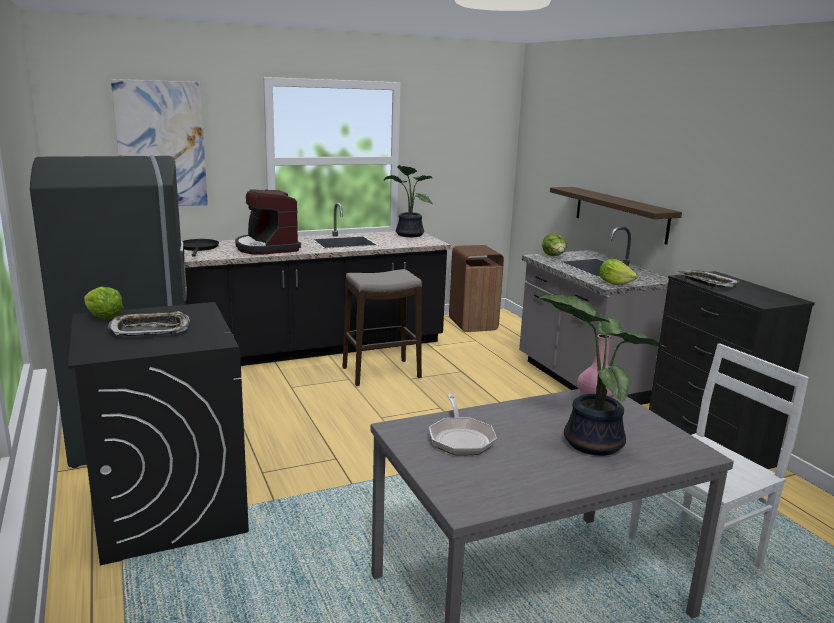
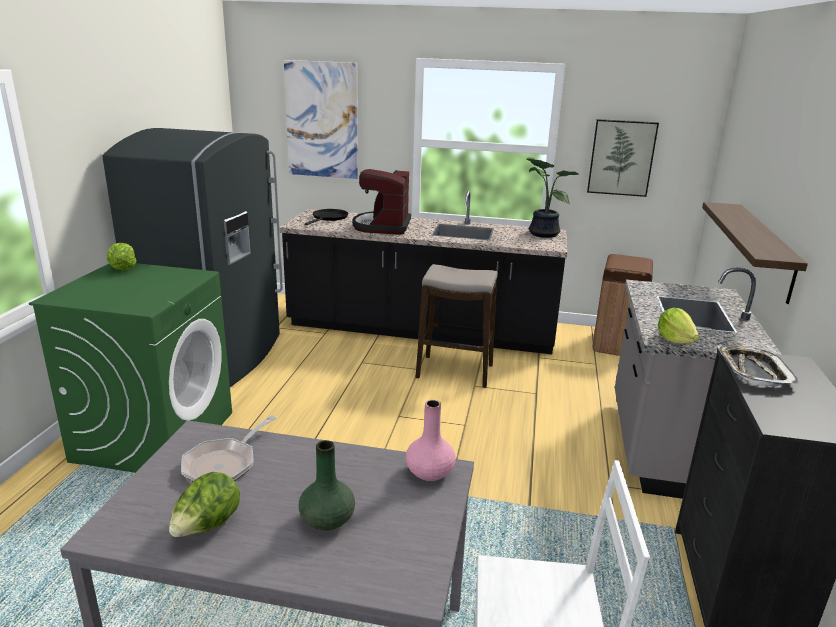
camera: 35 degrees right, 5 degrees up
black washing machine [68,302,249,566] -> green washing machine [29,263,232,473]
tray [107,311,190,336] -> none
potted plant [539,295,665,456] -> green vase [299,440,355,531]
lettuce [542,233,567,256] -> lettuce moved to [169,472,240,537]
none -> picture [587,119,659,197]

